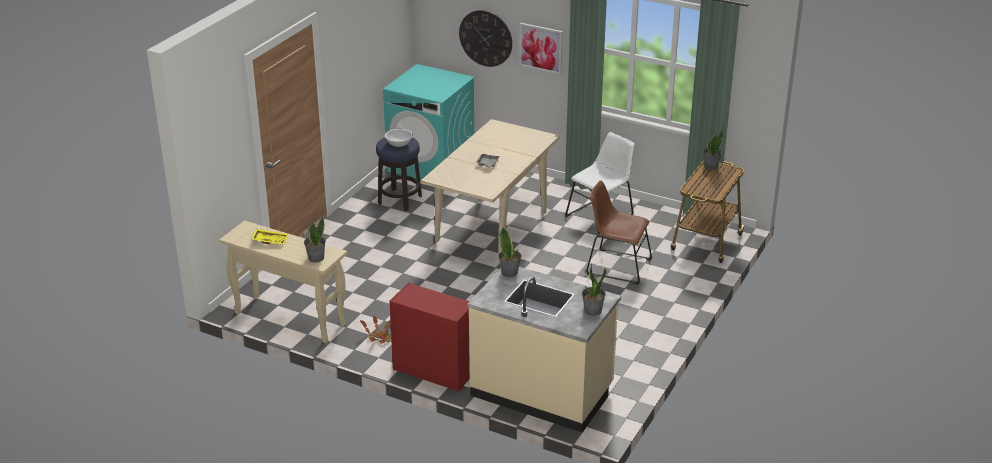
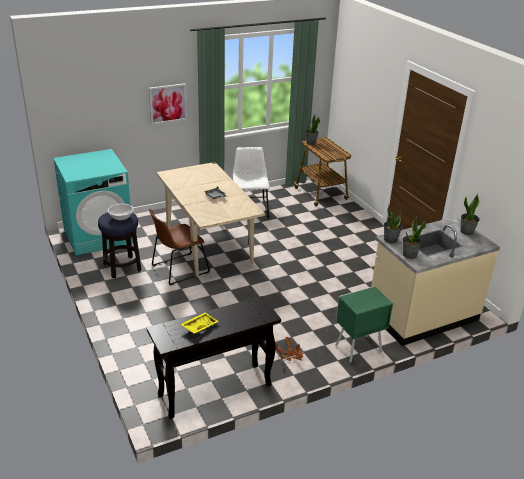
camera: 55 degrees left, 0 degrees up
beige console table [219,221,347,343] -> black console table [147,296,281,419]
potted plant [304,217,326,262] -> potted plant moved to [403,215,426,259]
red dresser [389,282,470,392] -> green nightstand [335,286,393,363]
wall clock [459,10,512,67] -> none
brown chair [586,180,653,285] -> brown chair moved to [149,209,210,286]

